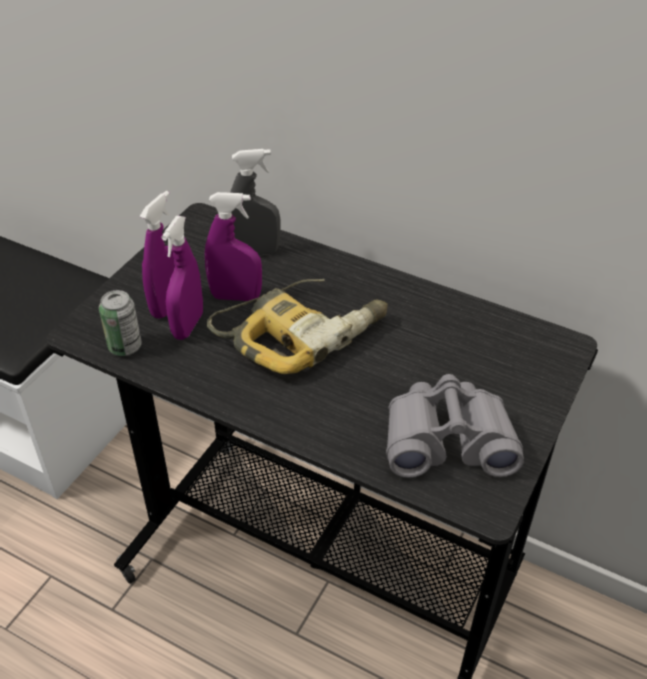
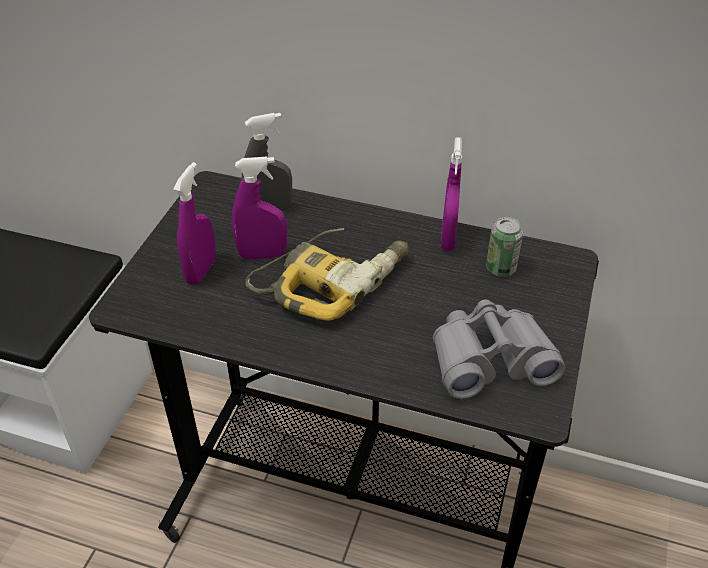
camera: 10 degrees left, 0 degrees up
can [99,290,142,356] -> can moved to [486,216,523,277]
purple spray bottle [162,216,203,340] -> purple spray bottle moved to [441,137,462,251]

